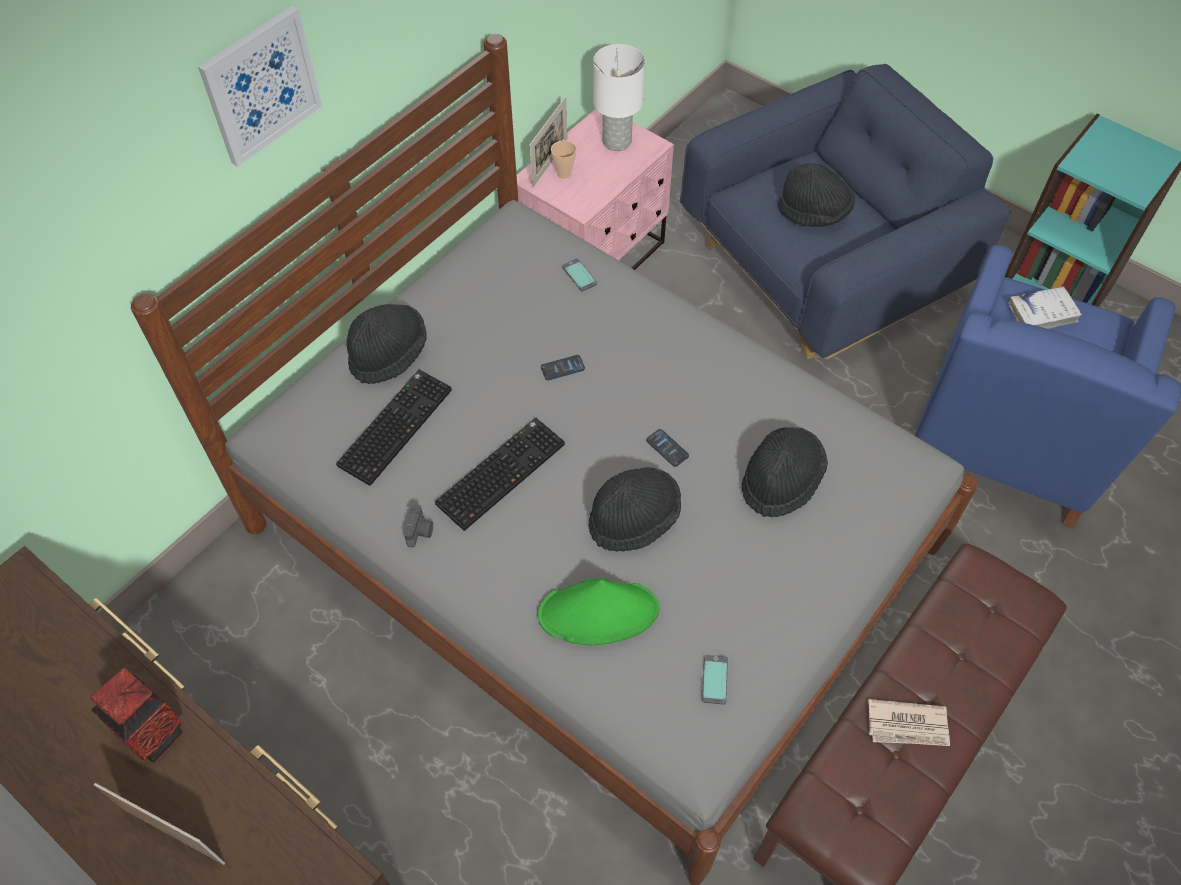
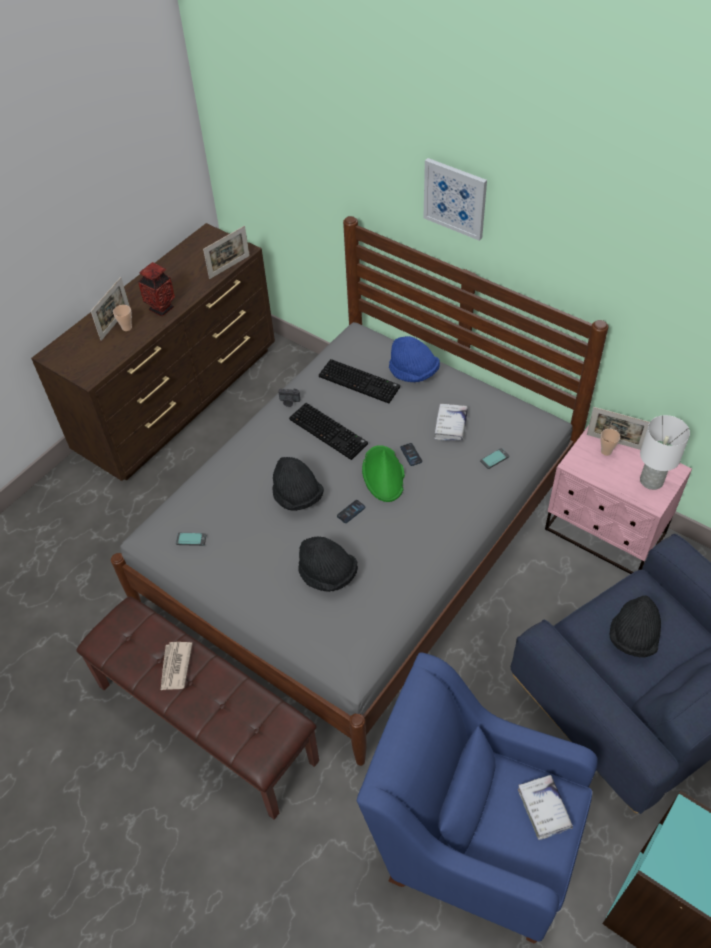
camera: 90 degrees right, 5 degrees down
black hat [347,304,427,384] -> blue hat [389,336,440,382]
green hat [538,578,659,645] -> green hat moved to [362,445,405,502]
none -> cup [113,305,132,331]
none -> picture frame [203,226,250,279]
none -> white book [434,403,468,441]

